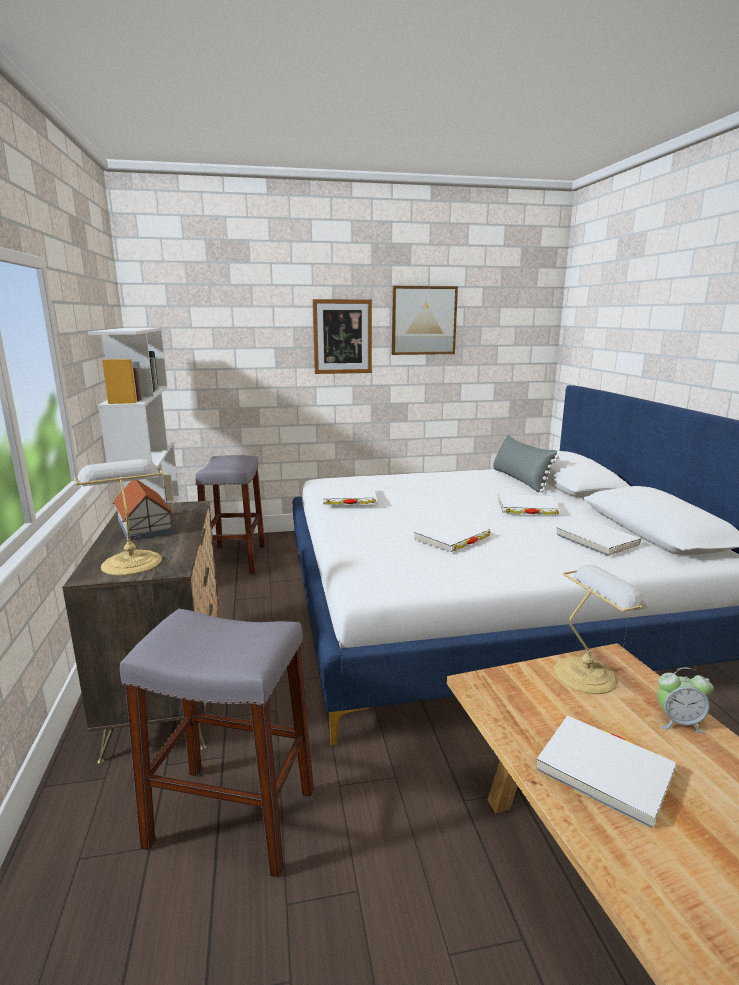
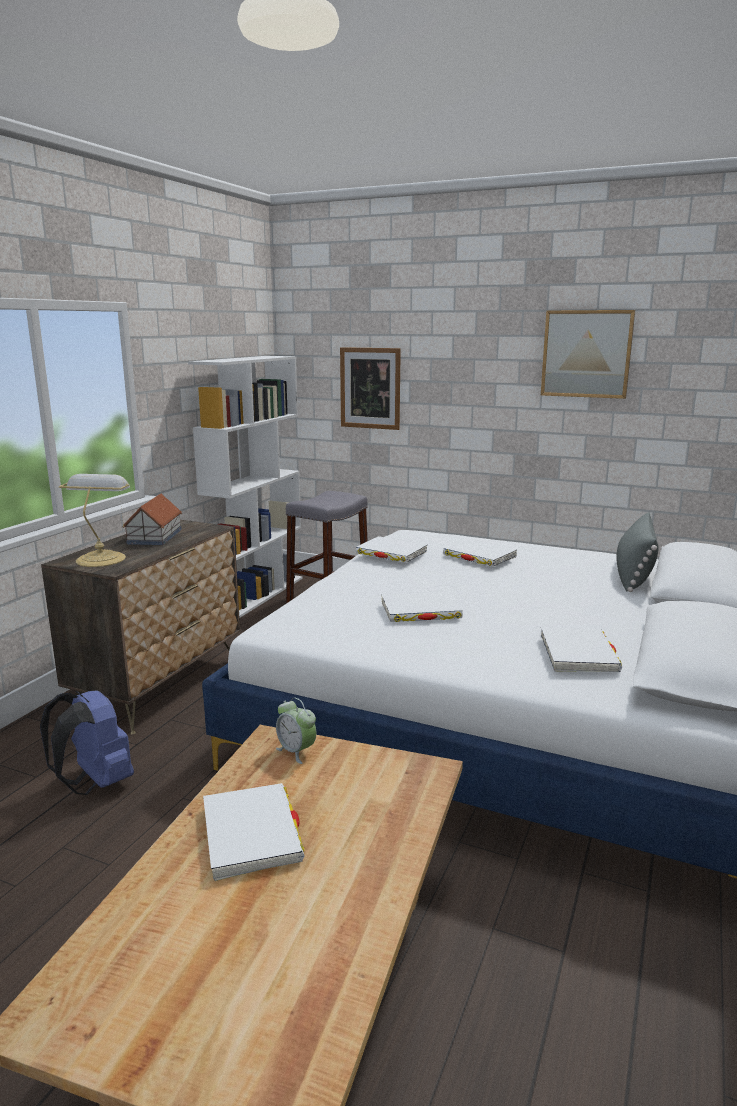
camera: 35 degrees right, 0 degrees up
grey stool [120,609,314,878] -> blue backpack [40,691,134,795]
picture [313,299,372,374] -> picture moved to [340,347,401,430]
white book [498,494,560,515] -> white book moved to [443,539,517,567]
table lamp [554,564,649,694] -> none
alarm clock [657,668,714,733] -> alarm clock moved to [276,698,316,764]

